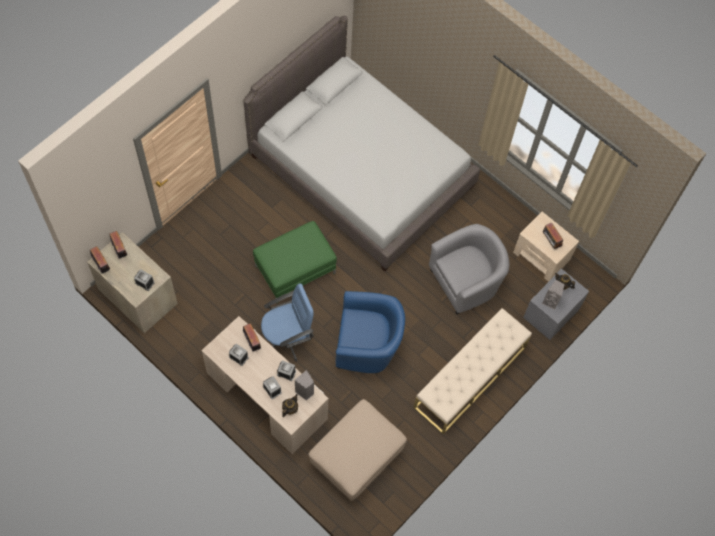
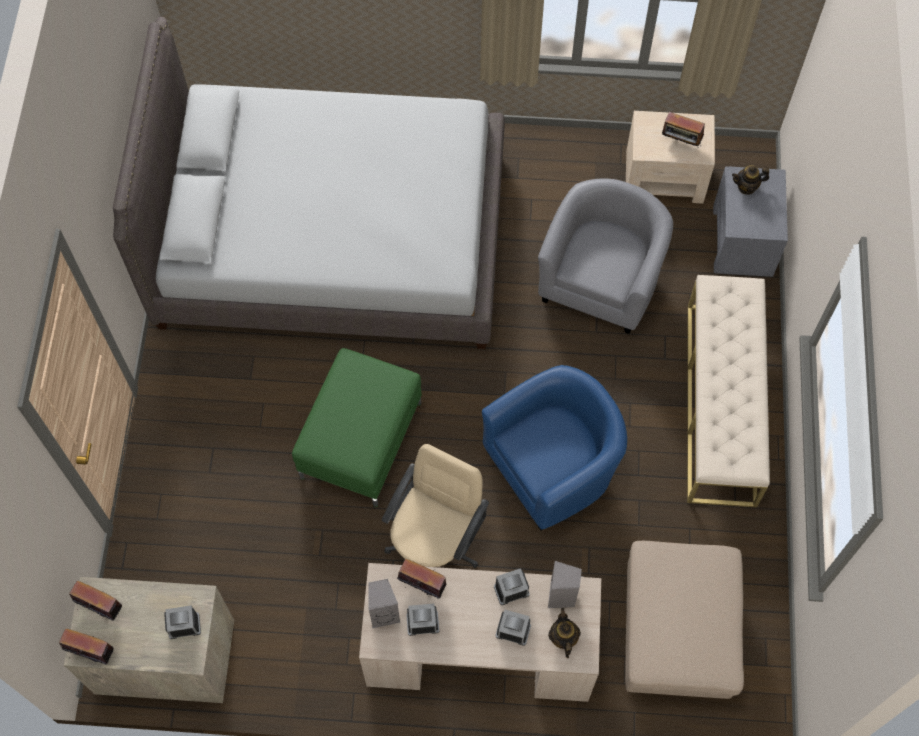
camera: 35 degrees left, 0 degrees up
blue office chair [261,283,314,362] -> beige office chair [382,444,489,568]
grey speaker [542,280,565,310] -> grey speaker moved to [368,579,400,628]

